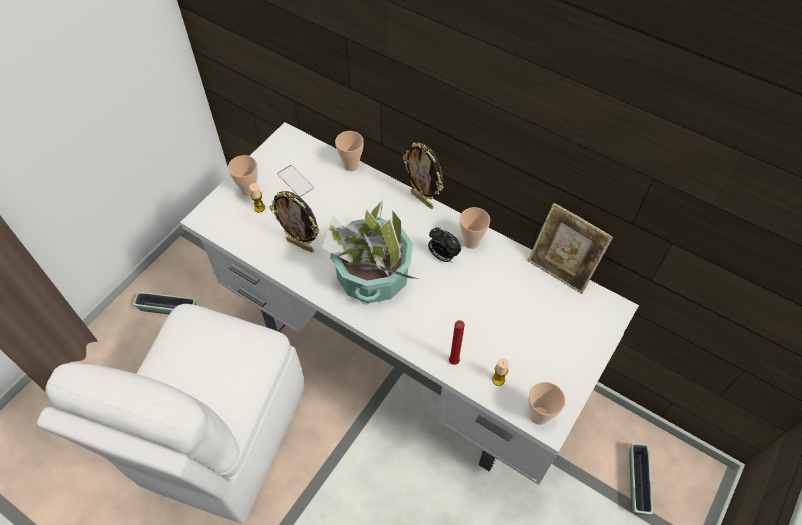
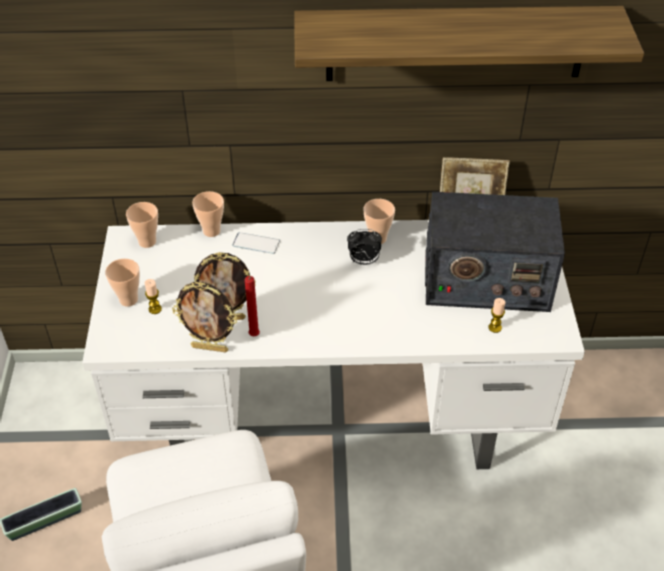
camera: 35 degrees left, 10 degrees down
phone [277,165,314,197] -> phone moved to [232,232,280,254]
potted plant [322,198,418,303] -> none
picture frame [403,143,444,209] -> picture frame moved to [172,281,238,353]
red candle [449,320,465,365] -> red candle moved to [245,276,260,337]
cup [528,382,565,425] -> cup moved to [126,202,158,248]
planter [629,443,653,515] -> none
none -> shelf [295,6,644,81]
none -> radio [425,192,565,312]

